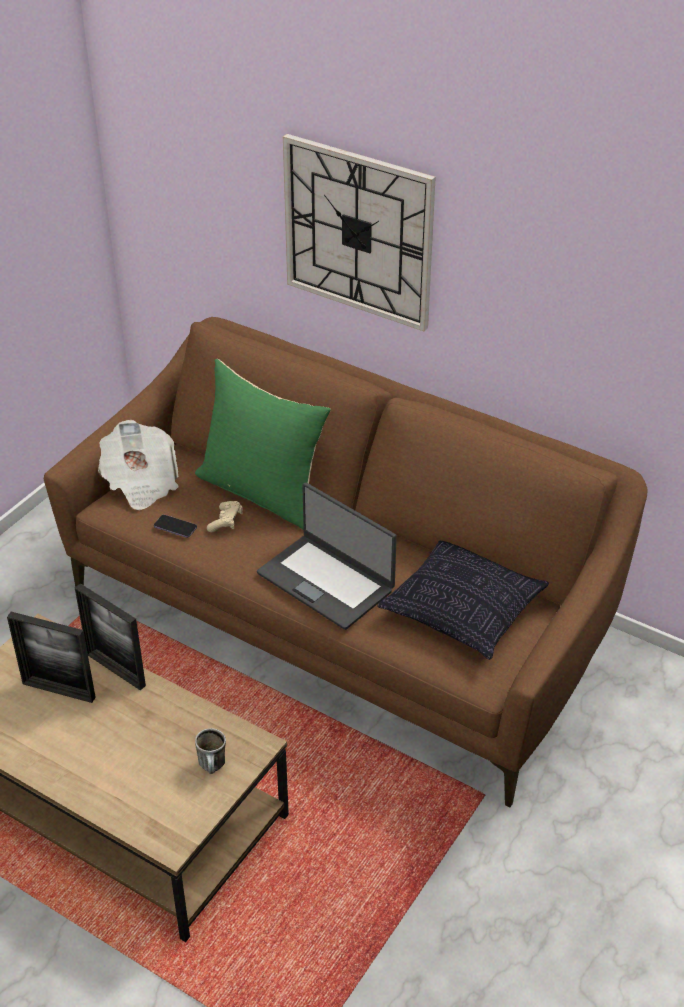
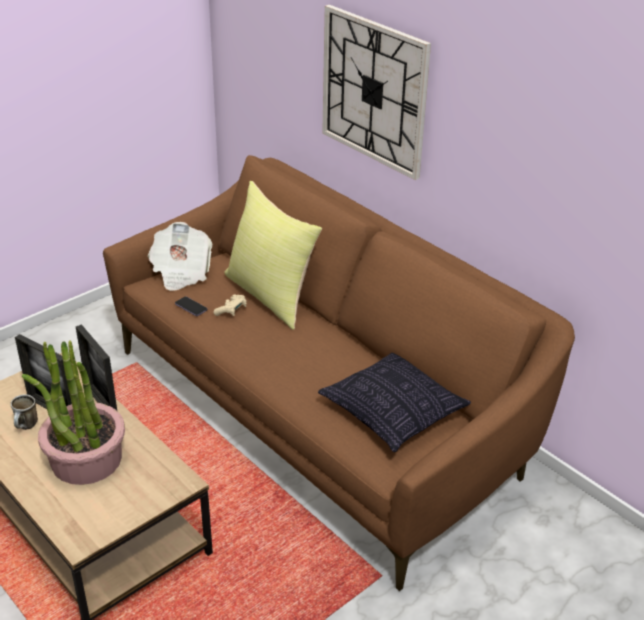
camera: 15 degrees right, 5 degrees down
green pillow [195,359,331,530] -> yellow pillow [224,181,322,330]
mug [195,728,226,774] -> mug moved to [10,394,38,430]
laptop [257,482,397,630] -> none
none -> potted plant [22,340,125,485]

